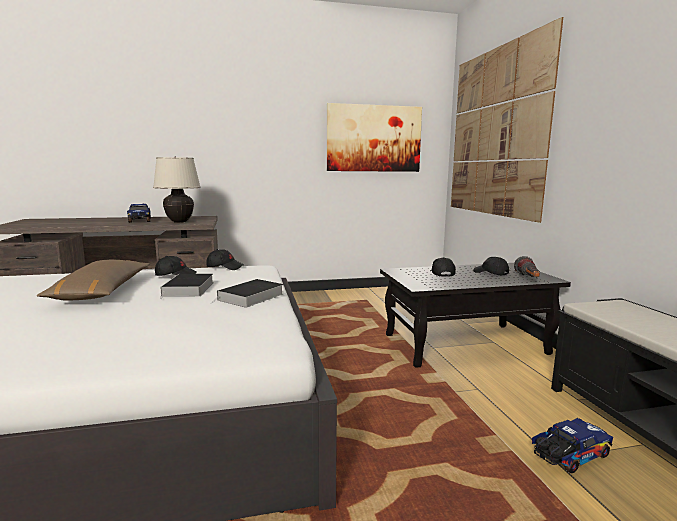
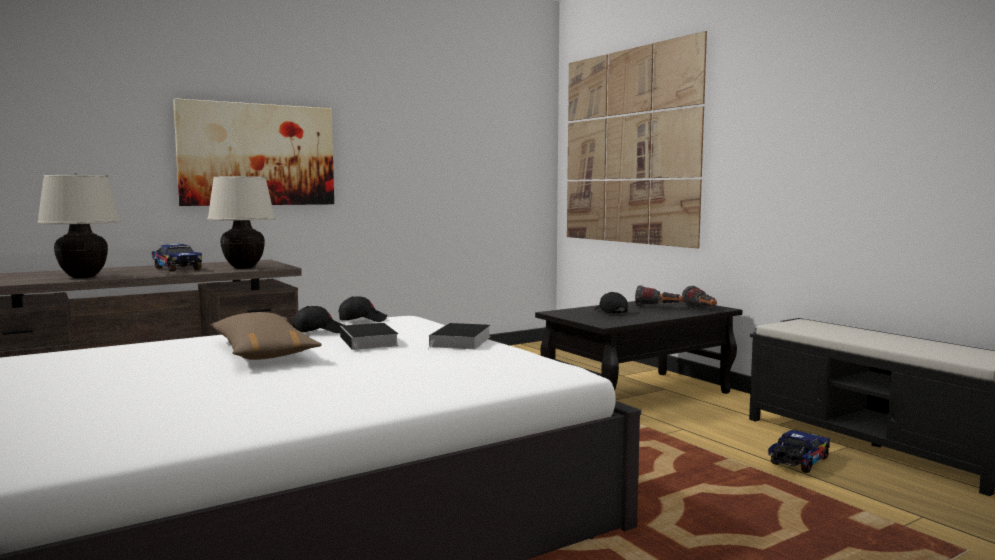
camera: 20 degrees left, 5 degrees down
picture [327,103,422,172] -> picture moved to [173,98,334,206]
black cap [473,257,509,276] -> flashlight [635,285,684,307]
none -> beige table lamp [37,173,120,278]

